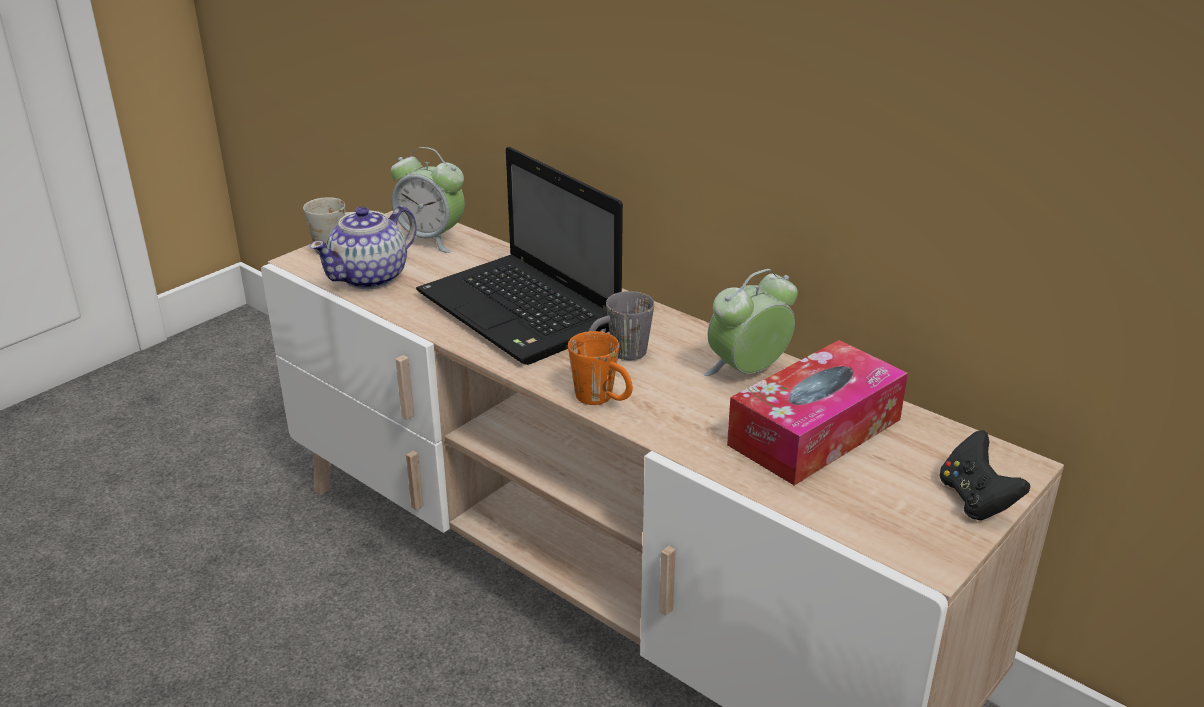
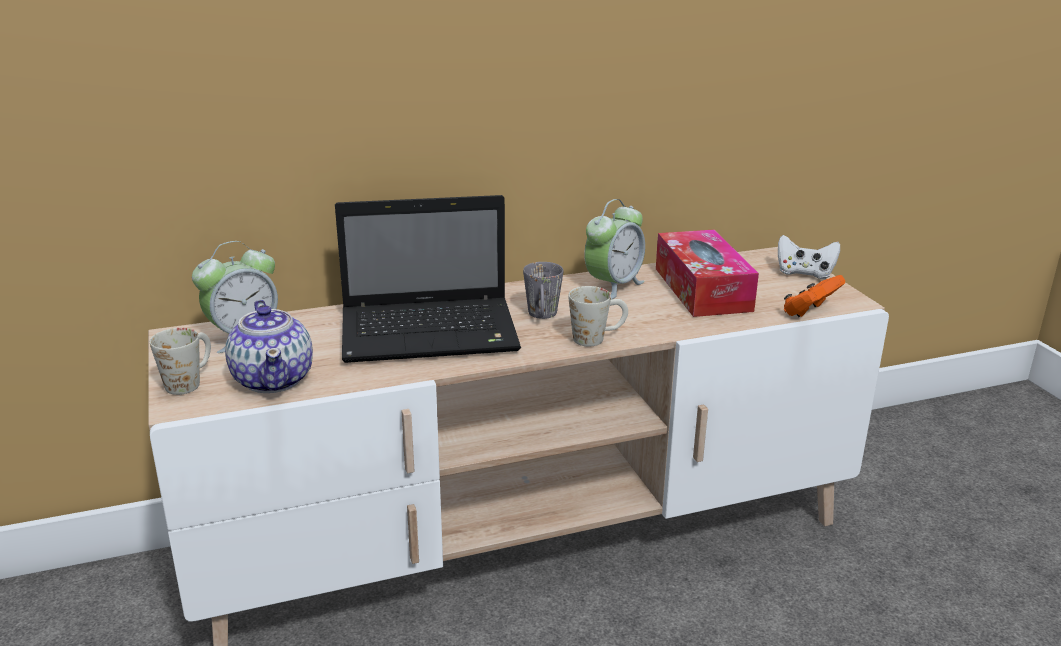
camera: 60 degrees left, 5 degrees down
orange mug [568,331,633,405] -> white mug [568,286,628,346]
alarm clock [704,269,798,376] -> alarm clock turned 135 degrees counterclockwise [584,199,645,299]
black game controller [940,430,1030,520] -> white game controller [778,235,840,279]
none -> orange game controller [784,275,845,317]

